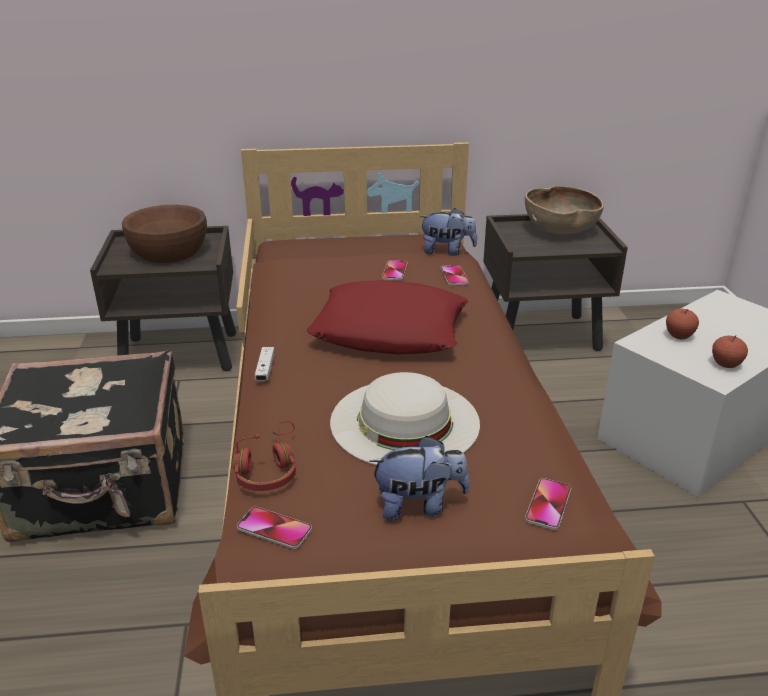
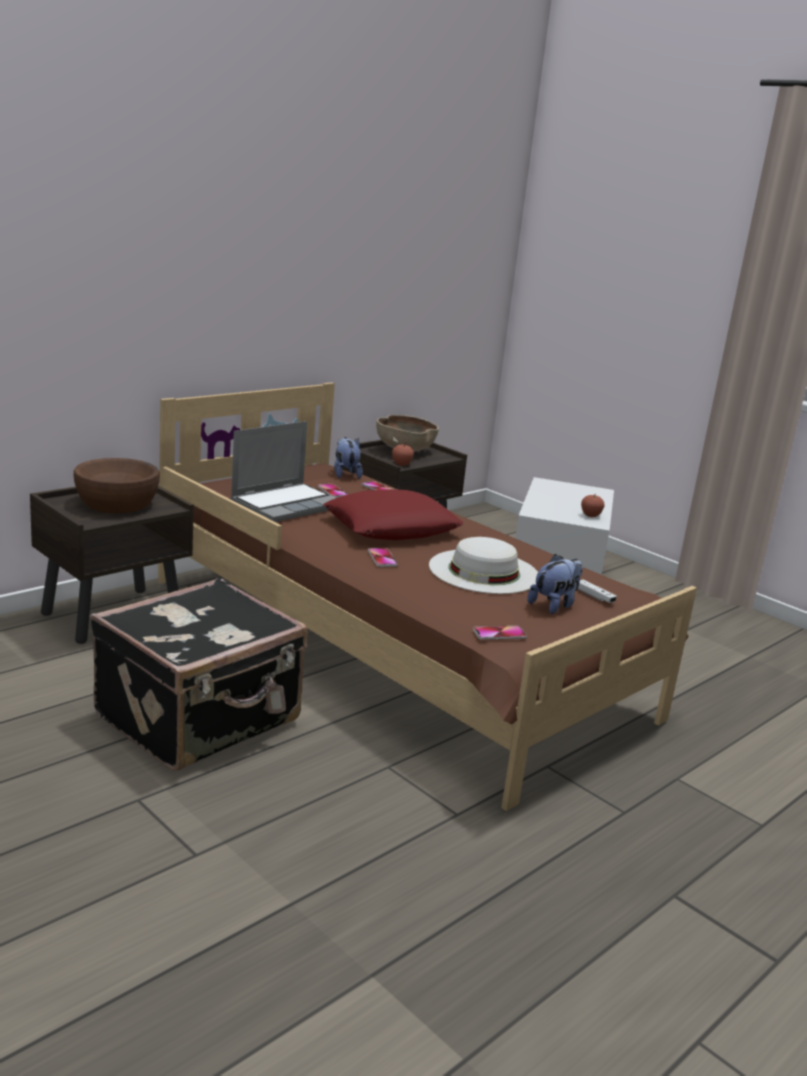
camera: 40 degrees left, 10 degrees down
red headphones [233,421,296,491] -> none
white game controller [255,347,274,381] -> white game controller moved to [578,579,617,603]
plush toy [419,208,477,256] -> plush toy turned 75 degrees counterclockwise [334,437,363,479]
phone [525,478,571,530] -> phone moved to [368,548,398,567]
apple [666,309,699,340] -> apple moved to [392,444,414,466]
none -> laptop [231,421,336,522]

